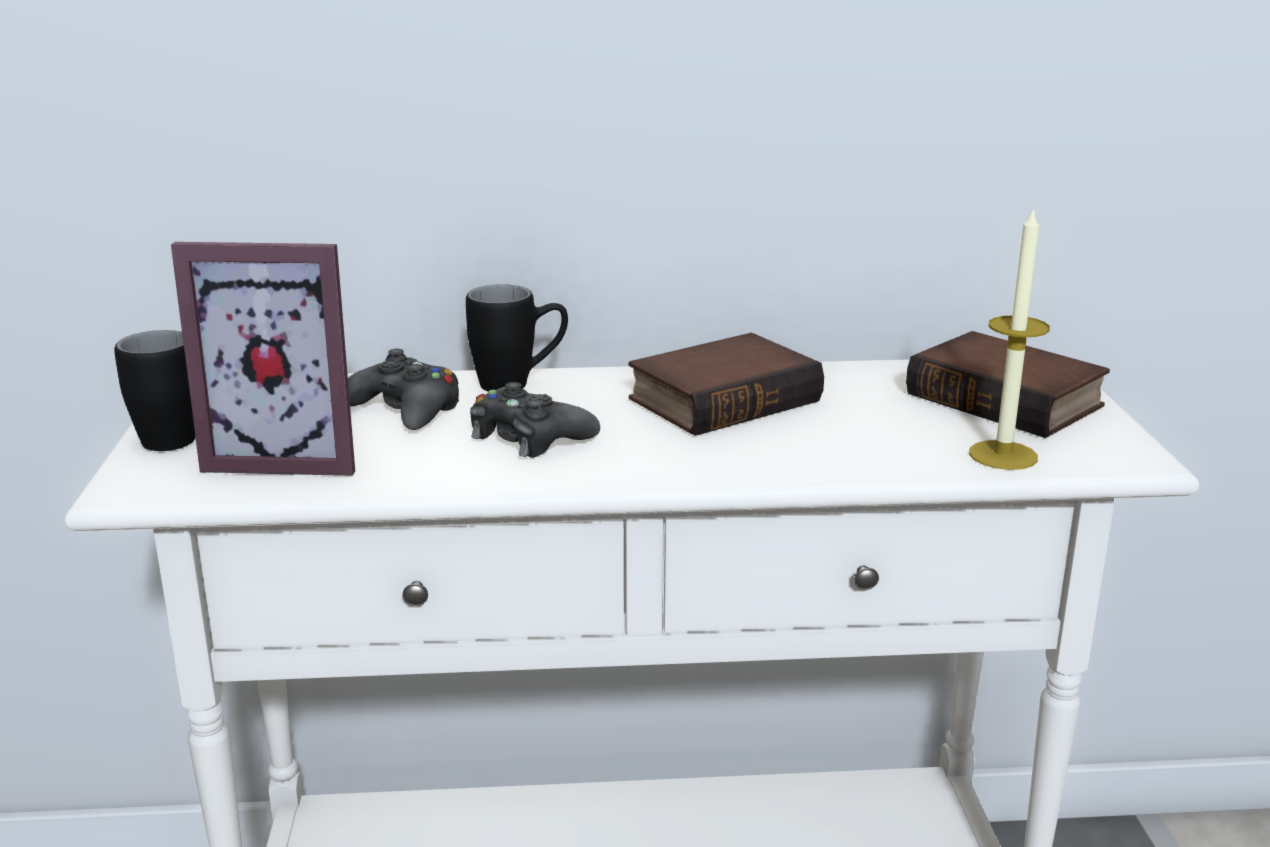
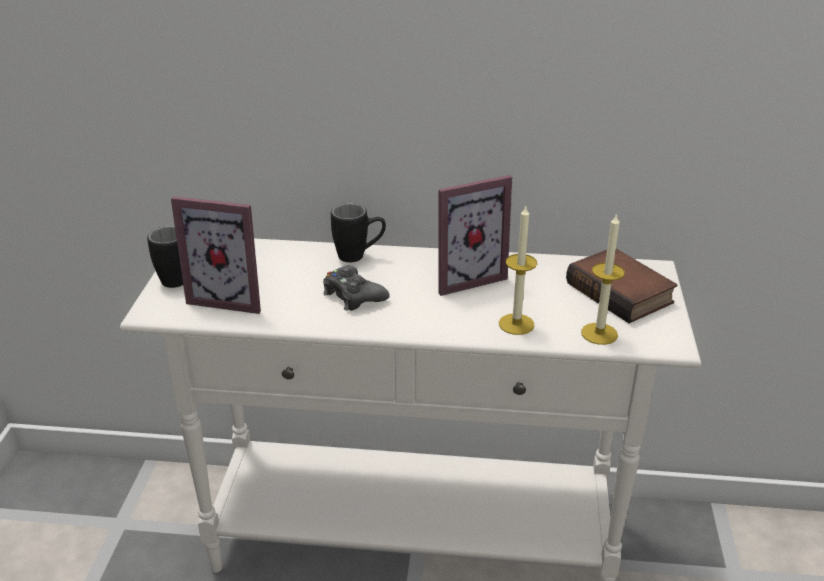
camera: 10 degrees right, 10 degrees up
black game controller [348,349,459,430] -> none
book [629,333,824,436] -> picture frame [439,175,512,296]
none -> candle [499,206,537,335]

